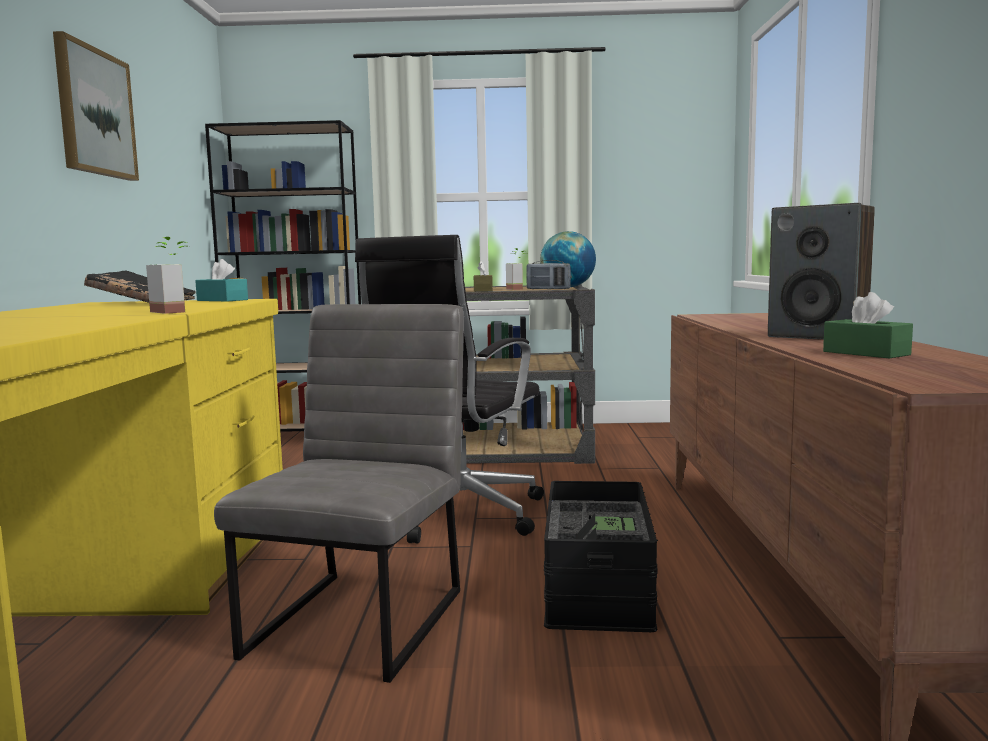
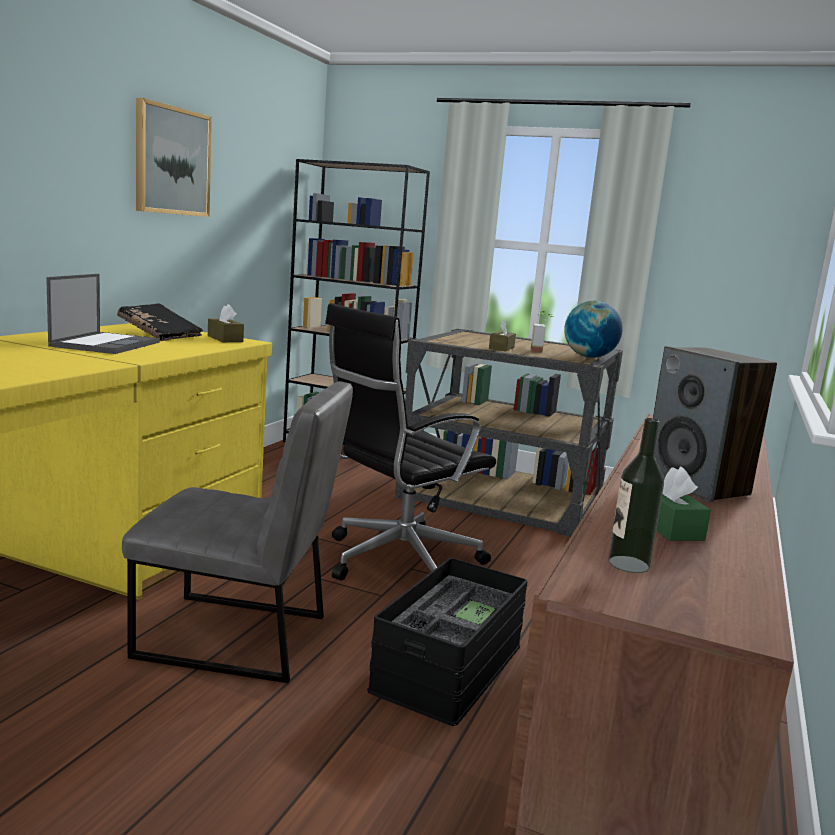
camera: 20 degrees right, 5 degrees up
potted plant [146,237,189,314] -> none
turquoise tissue box [195,259,248,301] -> brown tissue box [208,304,244,342]
grey chair [214,304,464,683] -> grey chair turned 60 degrees clockwise [122,381,353,683]
radio [526,260,571,289] -> none
none -> laptop [46,274,160,354]
none -> bottle [608,418,664,573]

